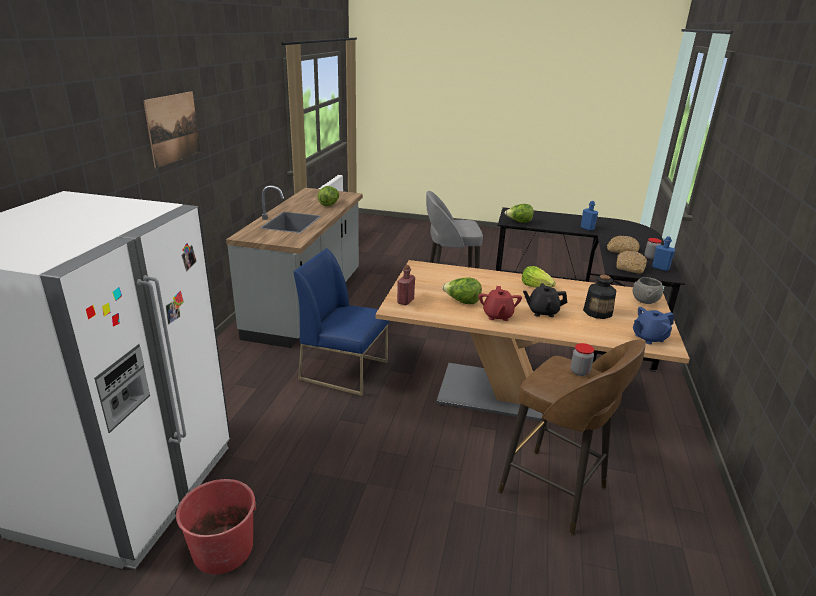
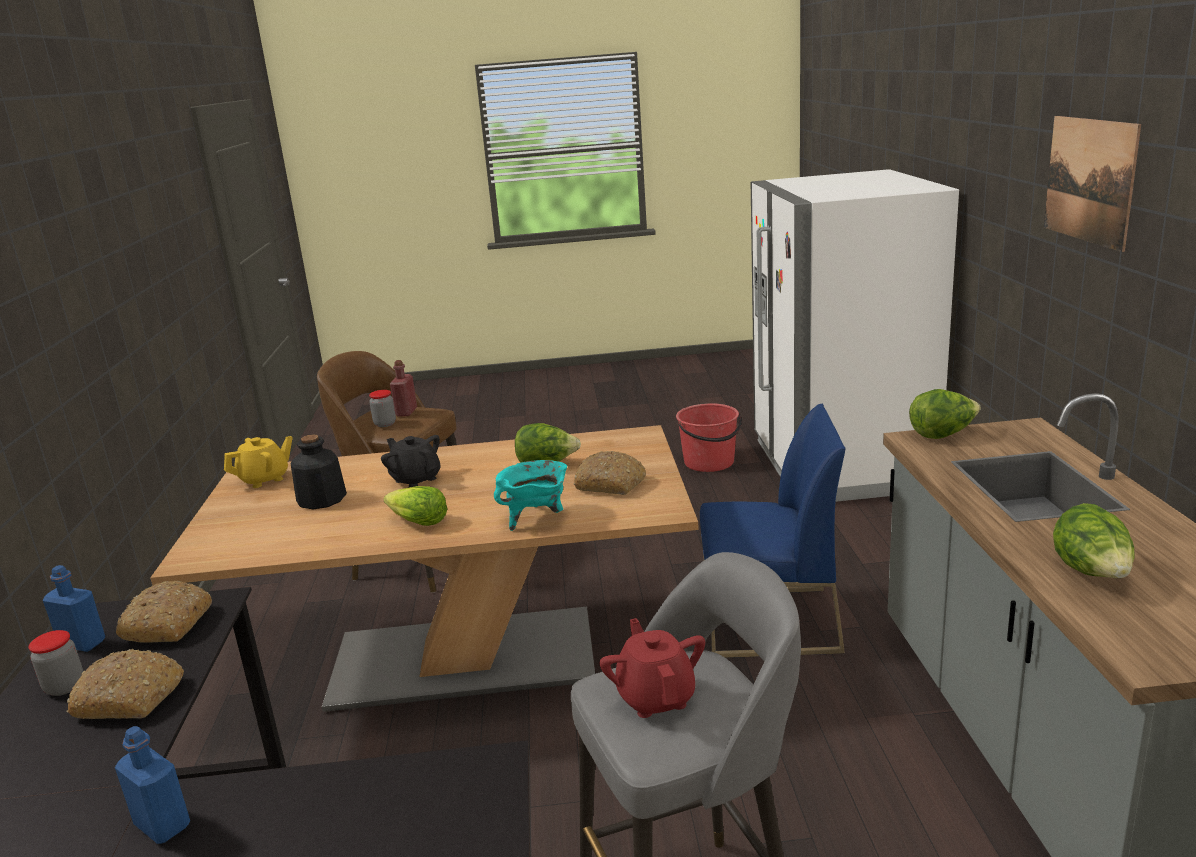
camera: 165 degrees right, 5 degrees down
red bottle [397,265,415,305] -> red bottle moved to [390,360,417,416]
red teapot [478,286,522,321] -> red teapot moved to [600,618,705,718]
lettuce [505,204,534,223] -> lettuce moved to [909,389,981,439]
black teapot [523,283,567,317] -> black teapot turned 120 degrees counterclockwise [381,435,441,488]
grey bowl [632,277,663,304] -> none
blue teapot [633,307,674,344] -> yellow teapot [224,436,293,488]
none -> turquoise cooking pot [494,460,567,531]
none -> bread [574,451,646,495]

